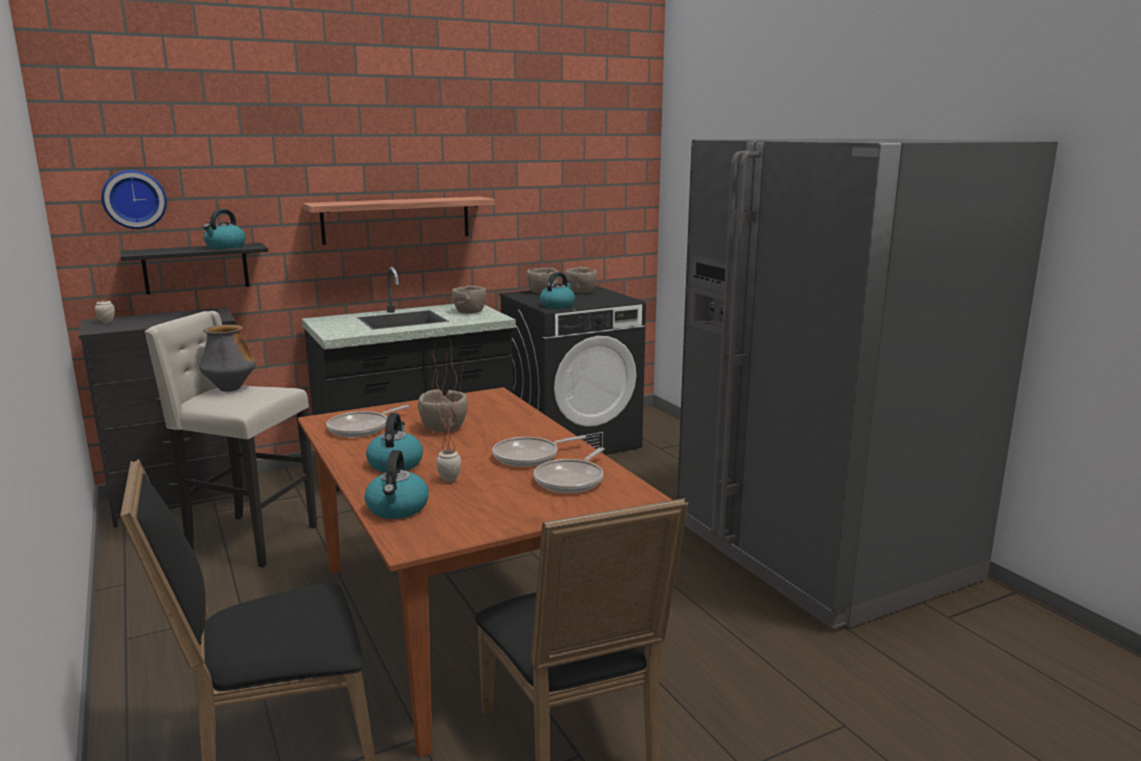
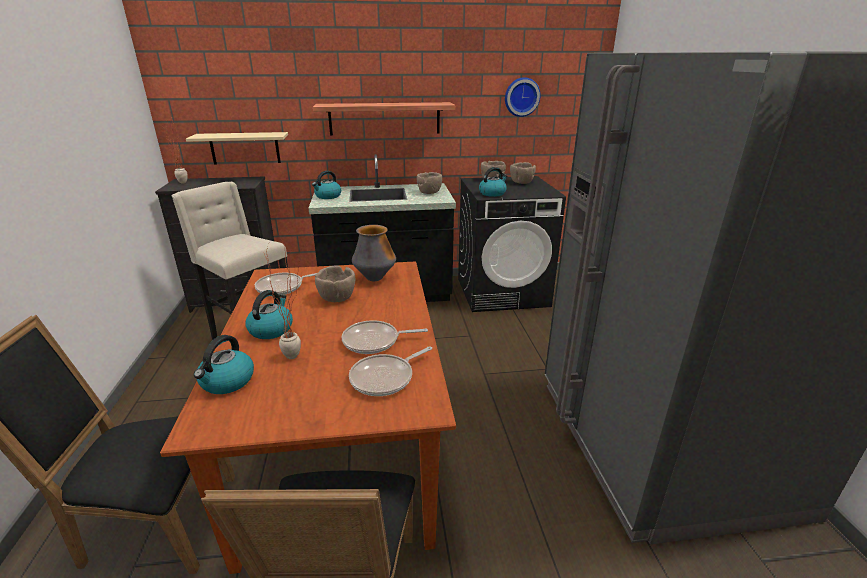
camera: 20 degrees right, 10 degrees up
wall clock [101,170,167,229] -> wall clock moved to [505,77,541,117]
black shelf [120,243,268,295] -> beige shelf [186,132,288,165]
vase [199,325,256,392] -> vase moved to [352,225,396,281]
kettle [203,209,246,249] -> kettle moved to [312,171,341,199]

